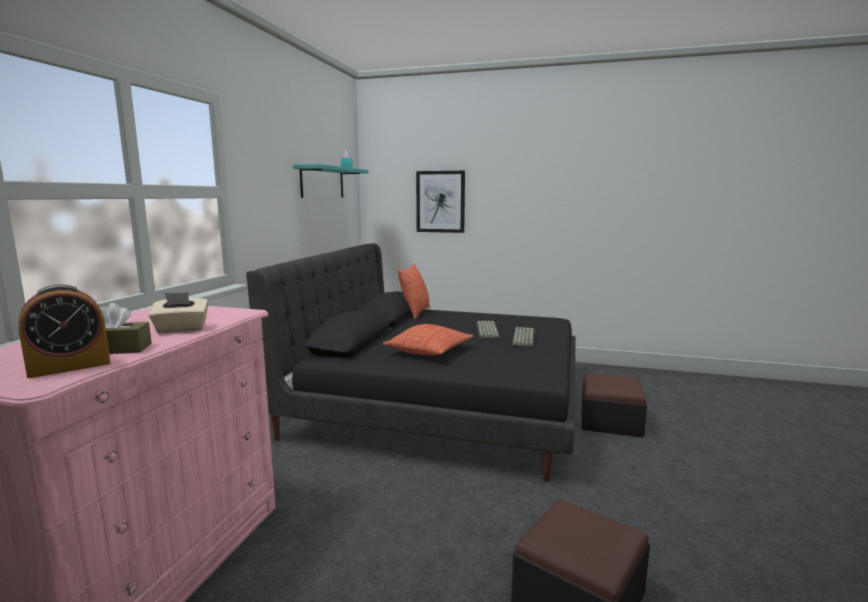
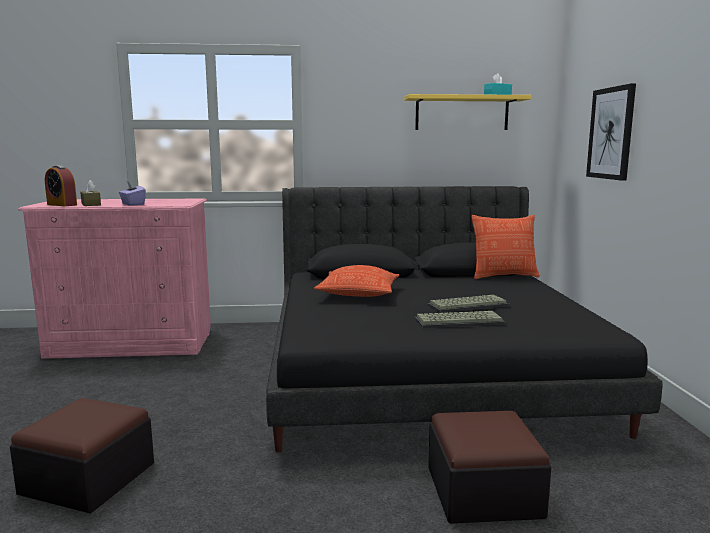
camera: 70 degrees right, 0 degrees up
beige tissue box [149,292,209,333] -> purple tissue box [119,181,146,206]
turquoise shelf [293,164,368,198] -> yellow shelf [404,94,531,130]

